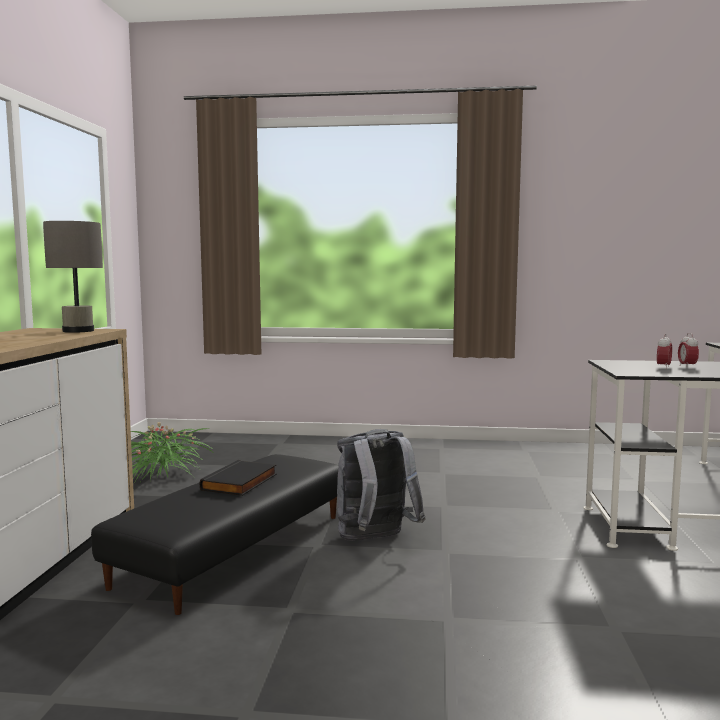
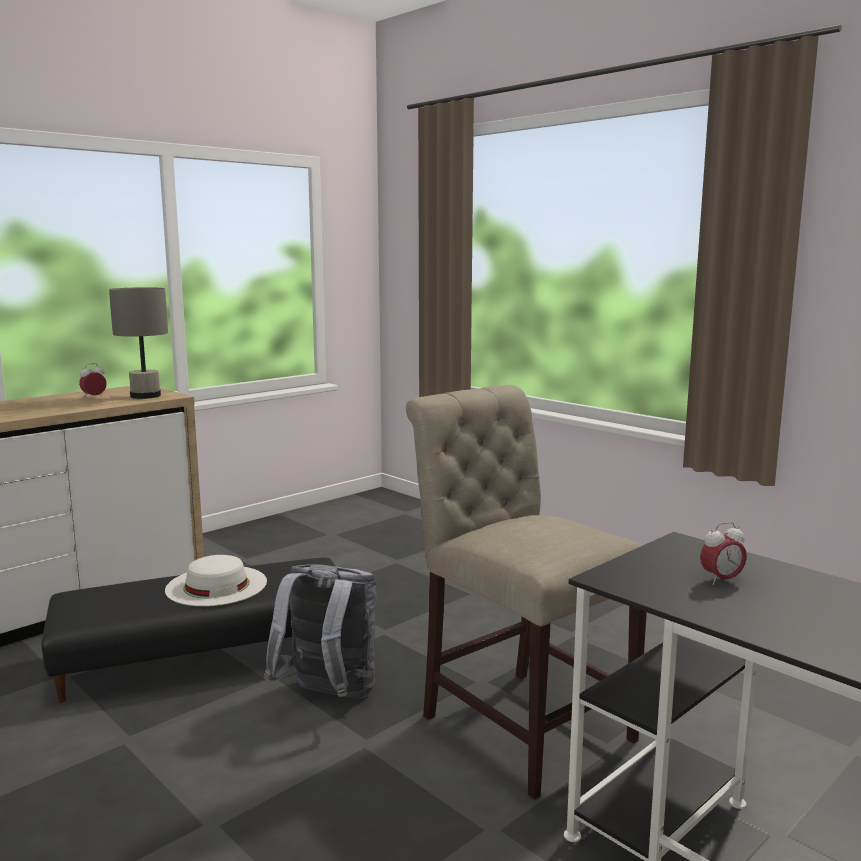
camera: 40 degrees right, 5 degrees up
potted plant [131,422,215,481] -> none
black book [200,460,277,496] -> white hat [165,555,267,606]
alarm clock [678,333,699,368] -> alarm clock moved to [79,363,107,398]
none -> beige chair [406,385,647,800]

